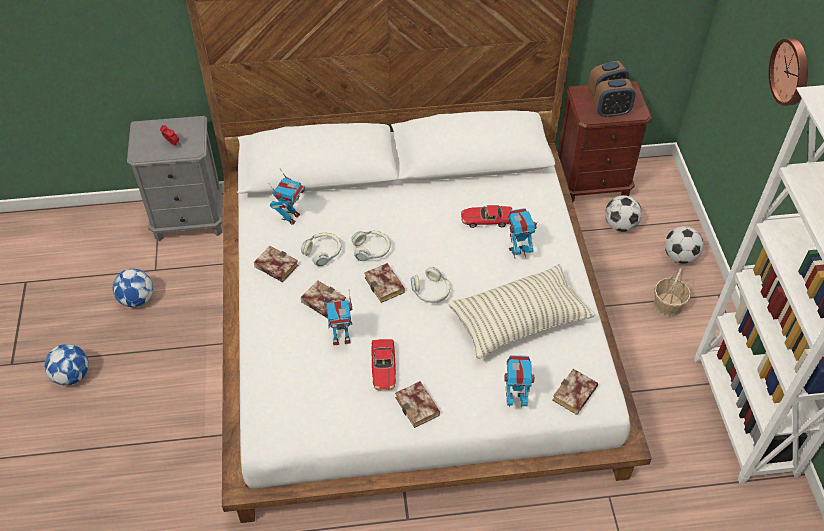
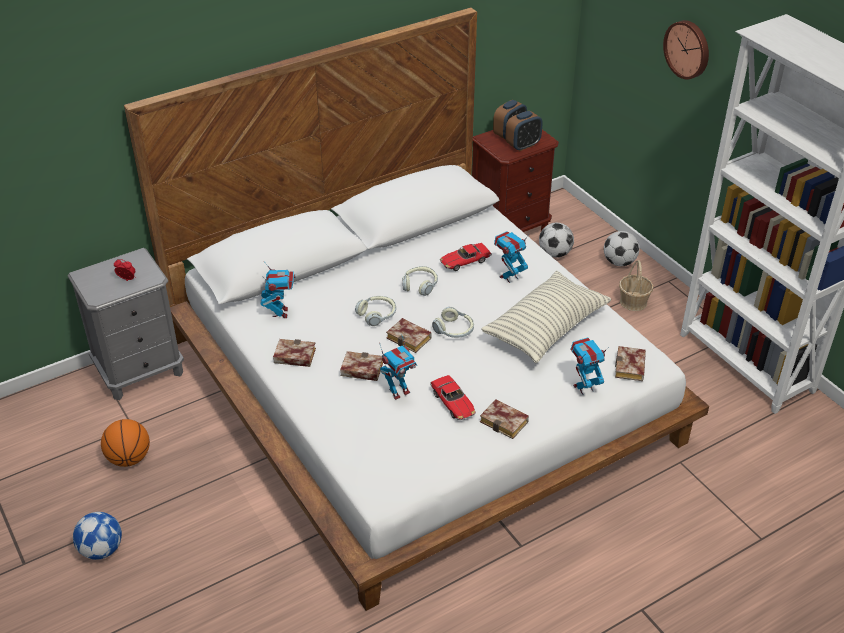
camera: 25 degrees left, 10 degrees down
football [113,269,153,307] -> basketball [101,419,150,467]
headphones [301,232,341,266] -> headphones moved to [402,266,438,296]

